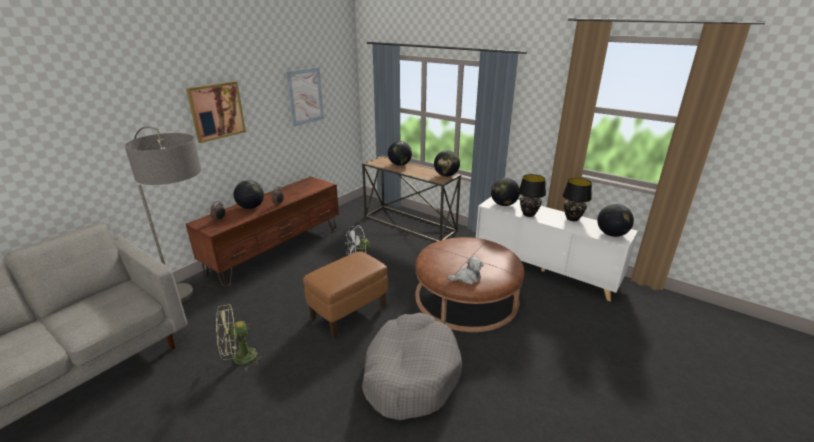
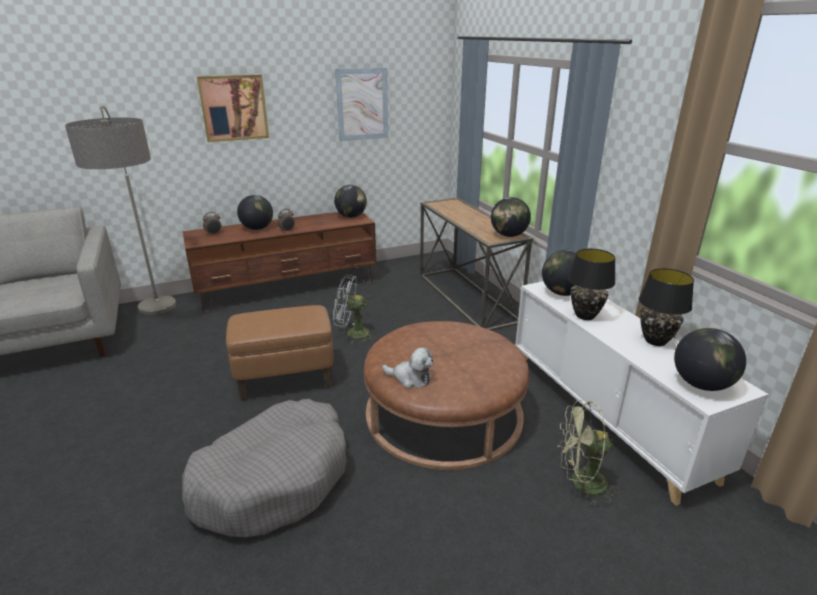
camera: 30 degrees right, 0 degrees up
green fan [216,304,265,371] -> green fan moved to [558,400,620,505]
globe [388,141,412,166] -> globe moved to [334,185,367,218]

